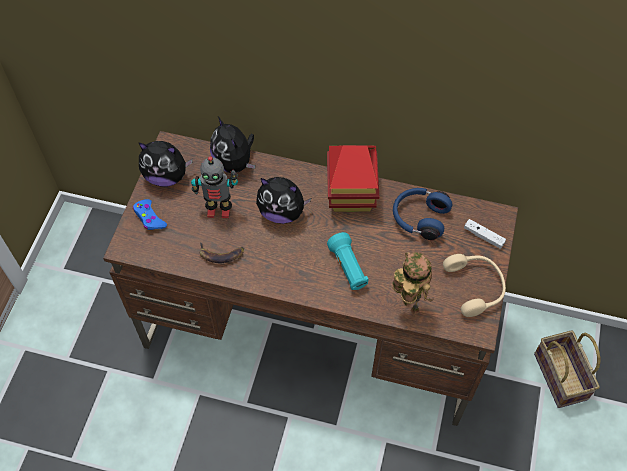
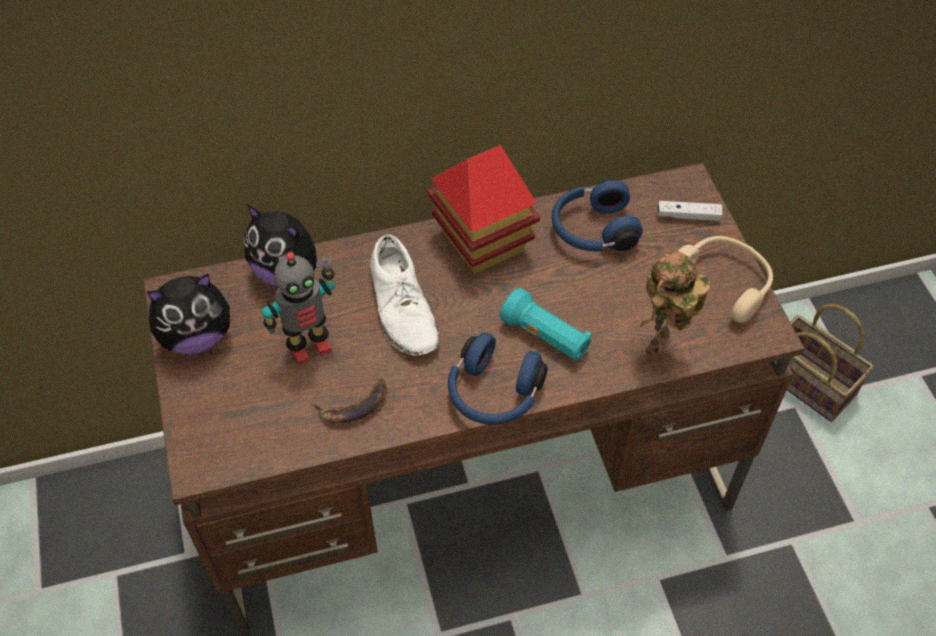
camera: 30 degrees left, 5 degrees down
blue game controller [133,199,167,230] -> none
plush toy [256,177,311,224] -> white shoe [370,234,440,356]
toy robot [392,252,434,315] -> toy robot turned 75 degrees counterclockwise [639,251,710,357]
none -> blue headphones [448,333,548,425]

